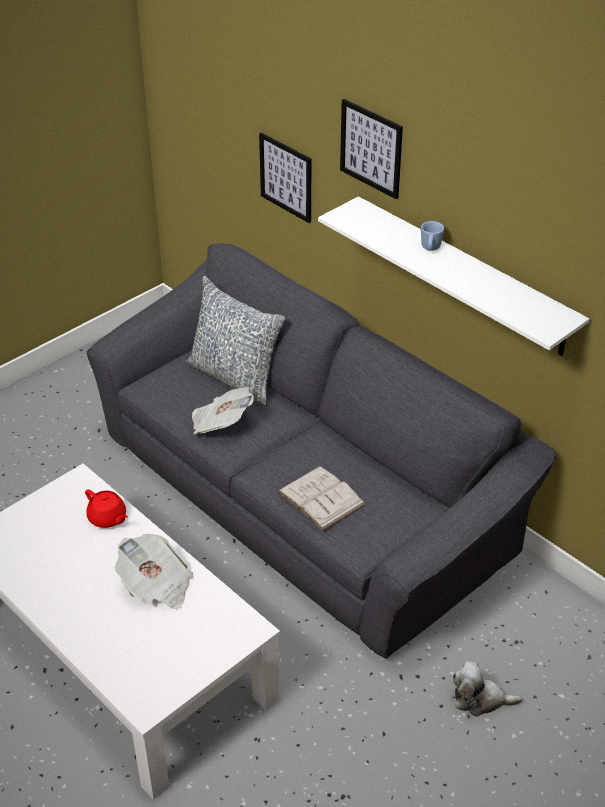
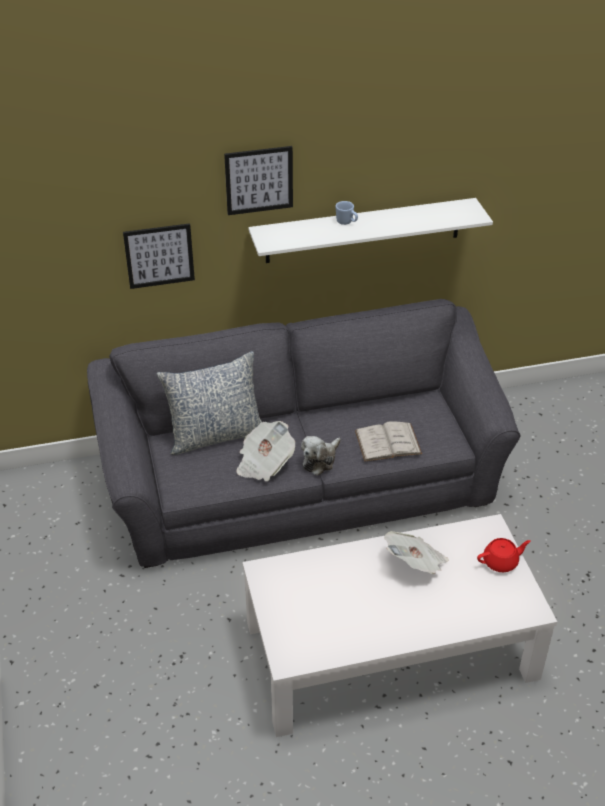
camera: 60 degrees left, 0 degrees up
red teapot [85,489,128,528] -> red teapot moved to [477,538,531,572]
plush toy [453,661,522,717] -> plush toy moved to [301,436,341,476]

